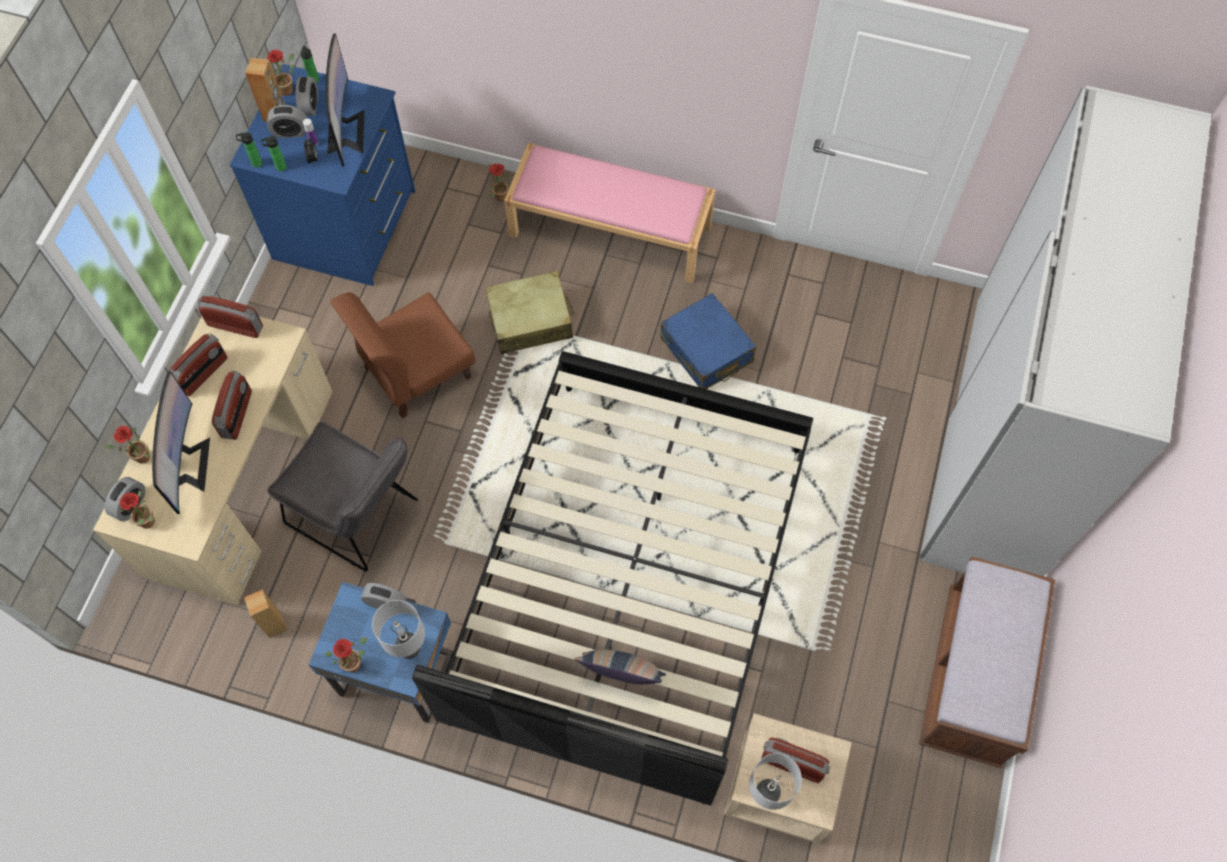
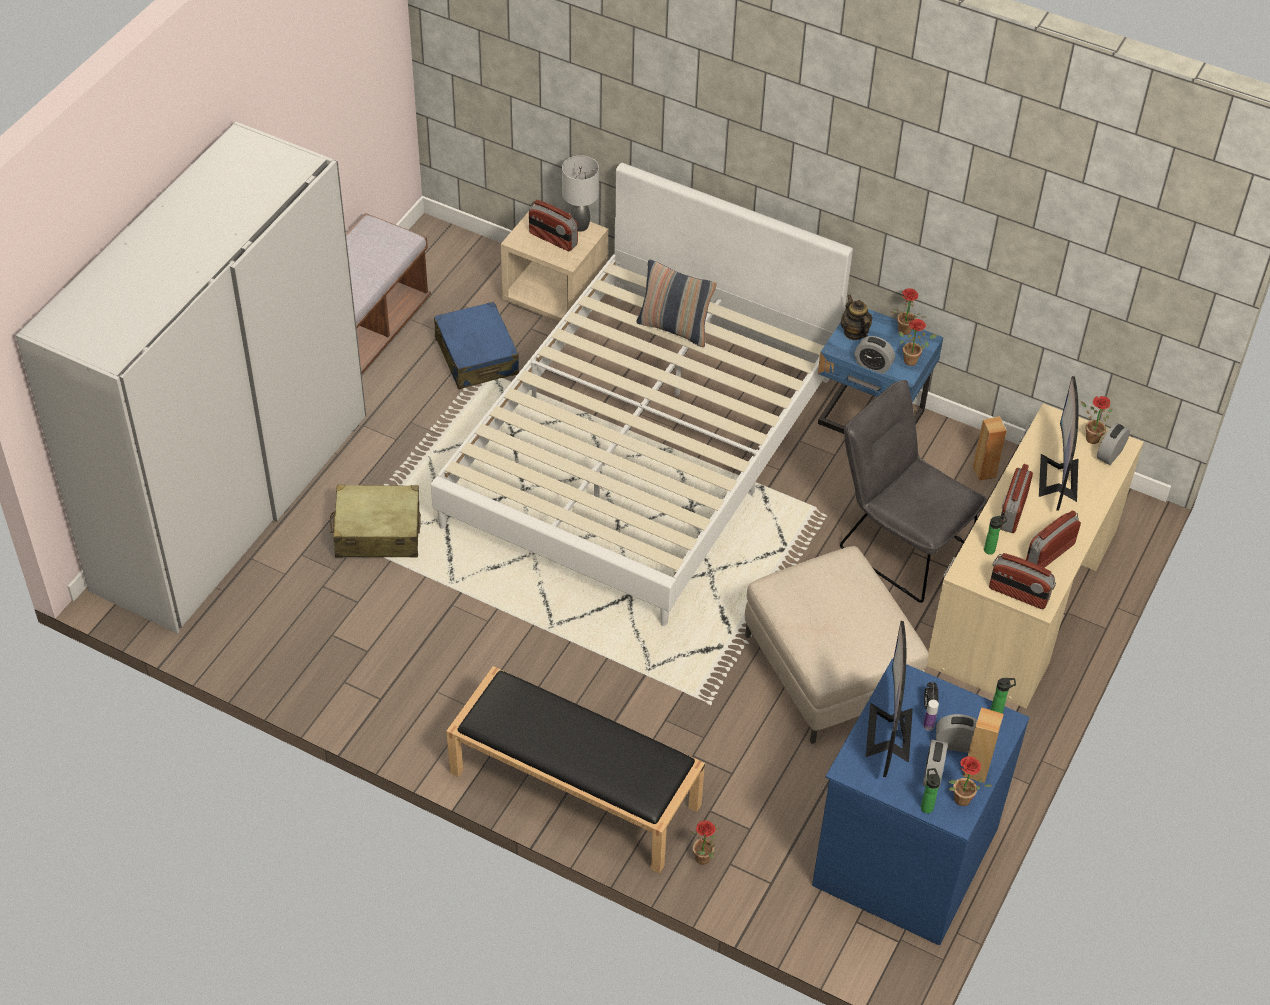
camera: 170 degrees left, 15 degrees down
potted plant [105,426,150,464] -> potted plant moved to [898,319,937,366]
bottle [261,136,286,171] -> bottle moved to [984,515,1007,555]
brown chair [330,292,475,418] -> beige ottoman [745,546,929,744]
grey table lamp [372,600,425,659] -> teapot [841,294,872,340]
black bed [412,351,813,805] -> white bed [431,163,853,626]
beige suitcase [485,270,574,354] -> beige suitcase moved to [330,485,421,558]
pink bench [504,143,716,283] -> black bench [446,666,705,873]
blue suitcase [661,293,756,389] -> blue suitcase moved to [434,302,519,389]

